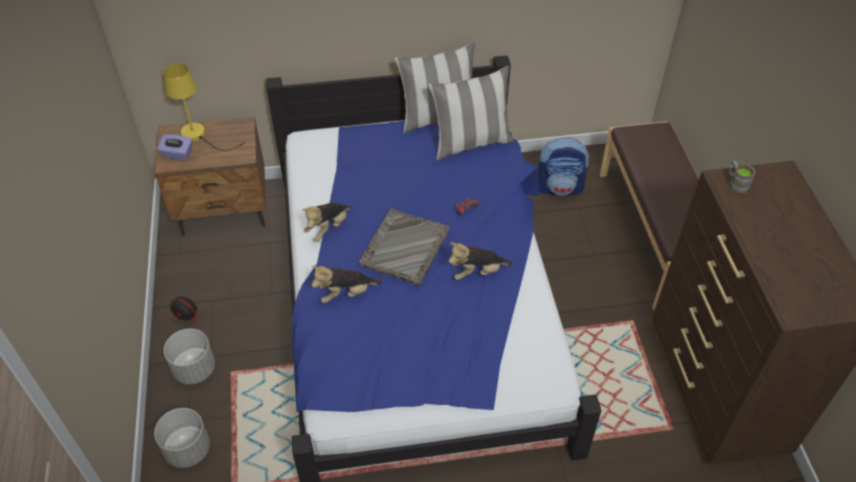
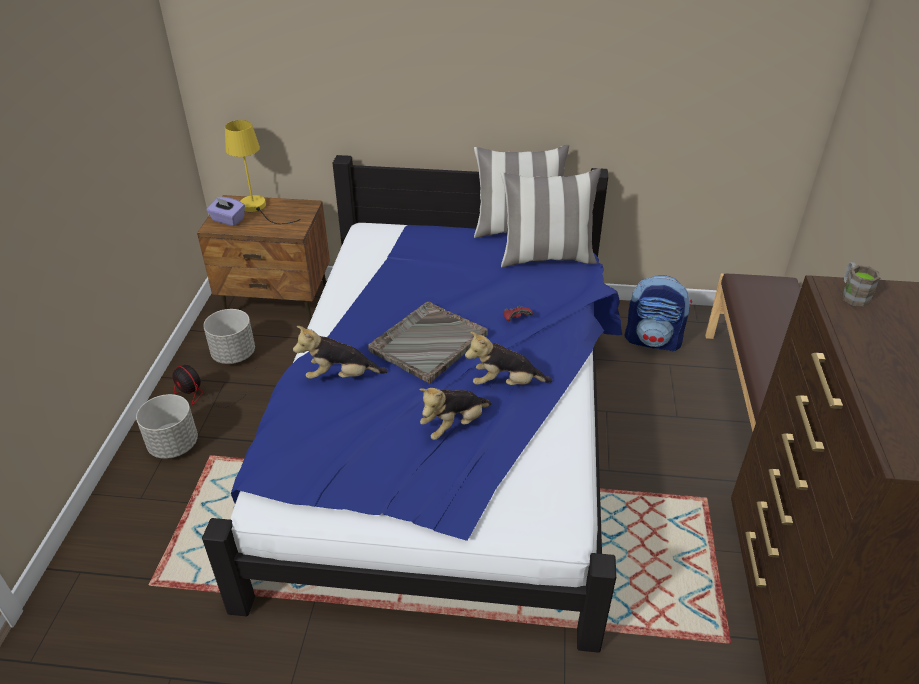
camera: 15 degrees right, 10 degrees down
grey planter [154,408,210,468] -> grey planter moved to [203,309,255,364]
plush toy [302,202,351,242] -> plush toy moved to [419,388,492,440]

